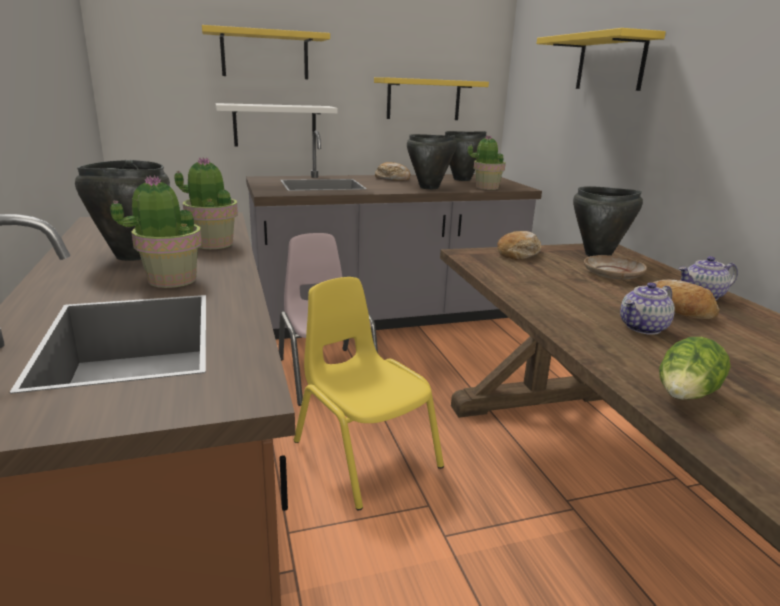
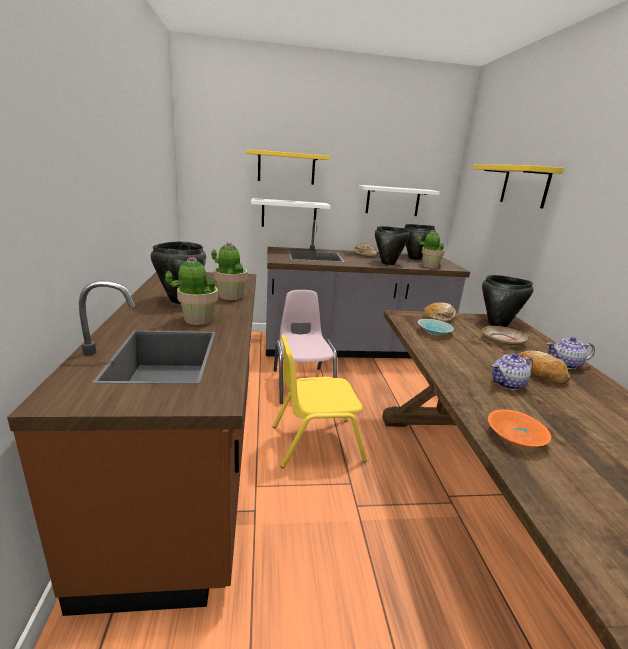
camera: 10 degrees right, 0 degrees up
yellow chair [294,277,444,510] -> yellow chair turned 75 degrees counterclockwise [273,335,367,468]
yellow shelf [374,77,489,120] -> white shelf [359,185,440,216]
lettuce [659,337,731,400] -> orange bowl [488,409,551,447]
none -> turquoise bowl [418,319,454,335]

